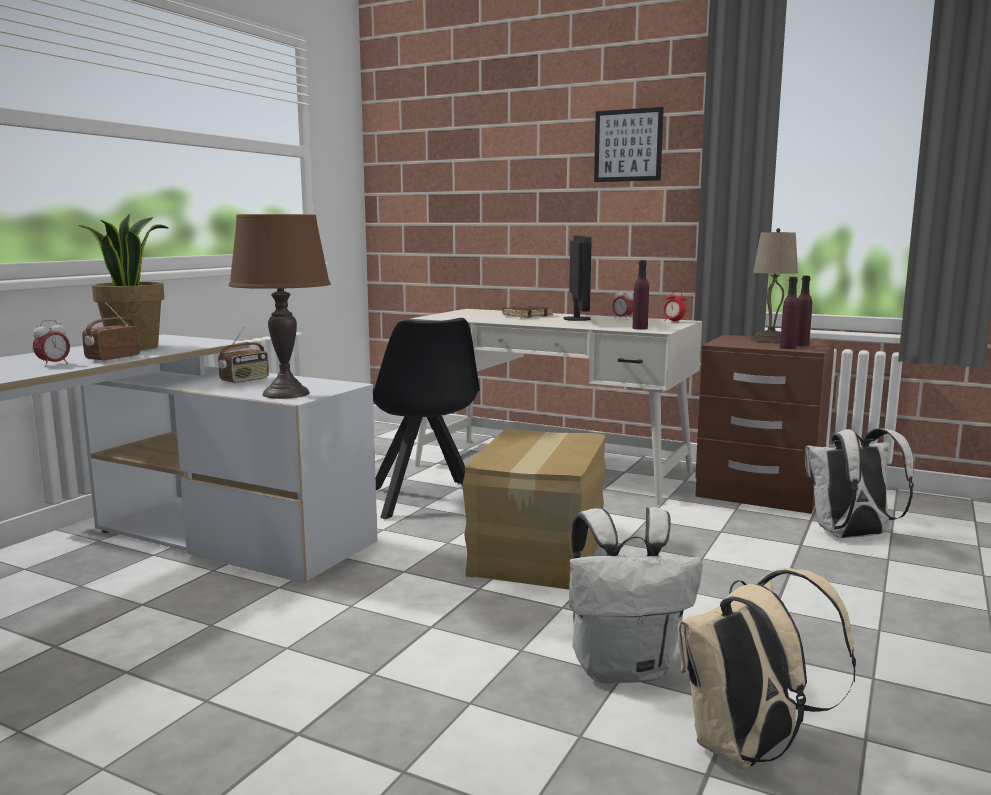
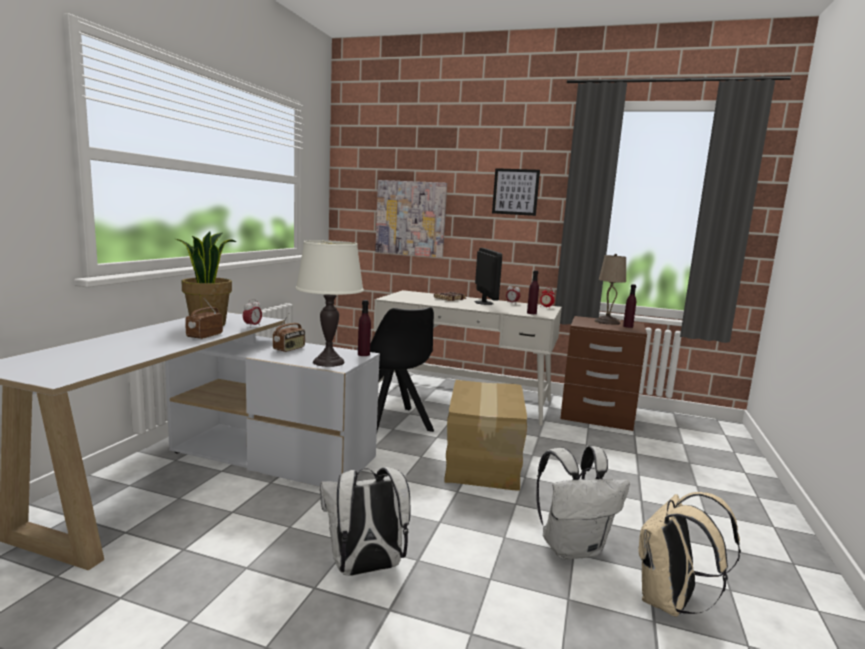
camera: 10 degrees left, 0 degrees up
alarm clock [33,320,70,367] -> alarm clock moved to [243,299,262,328]
brown table lamp [229,214,331,399] -> white table lamp [295,240,364,367]
purple bottle [780,277,800,349] -> purple bottle moved to [358,300,371,356]
white backpack [805,428,914,538] -> white backpack moved to [320,467,411,576]
none -> picture [375,180,447,257]

